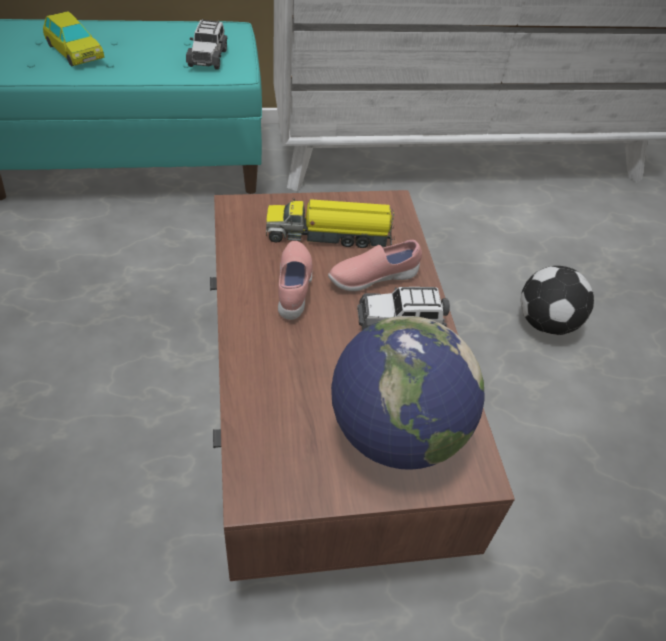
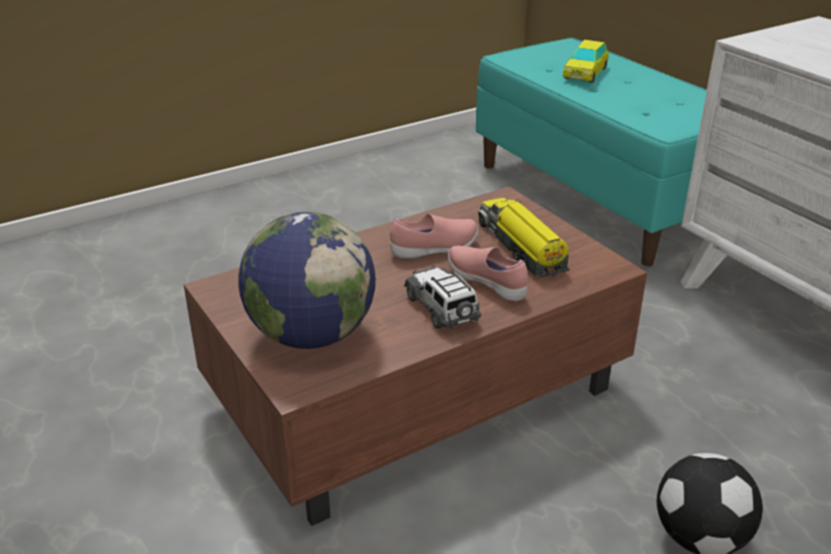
camera: 70 degrees right, 15 degrees down
toy car [186,19,227,70] -> none

